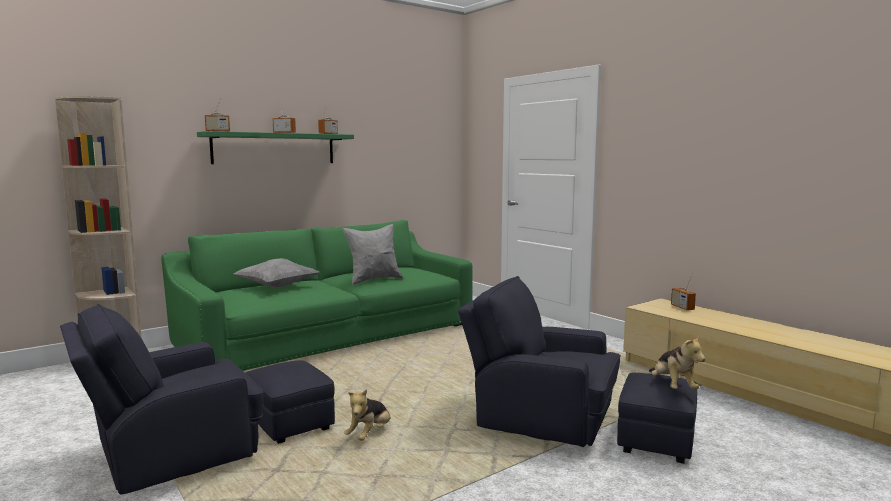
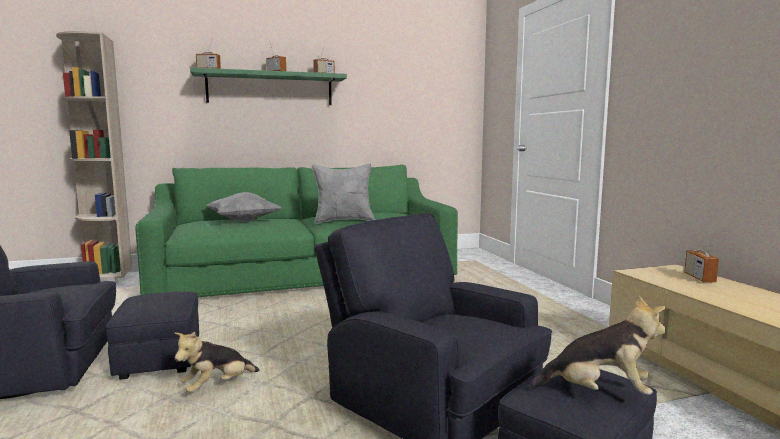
camera: 20 degrees right, 0 degrees up
plush toy [649,334,705,389] -> plush toy turned 90 degrees counterclockwise [528,295,666,395]

